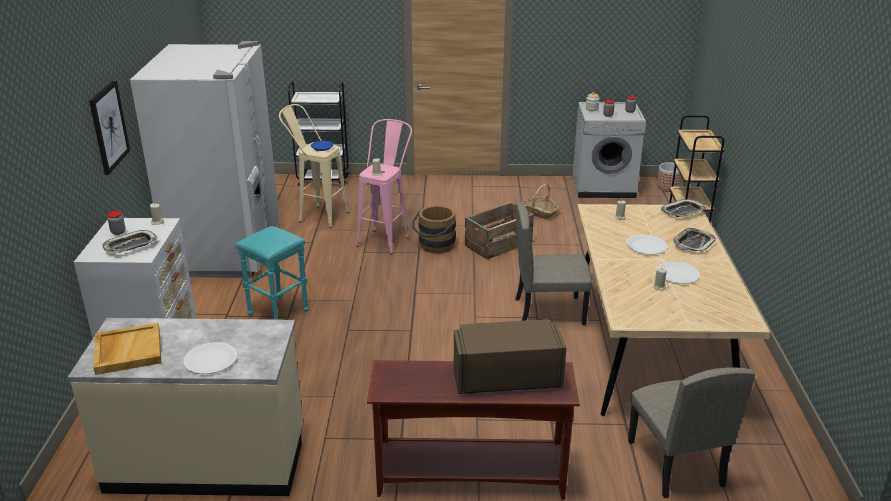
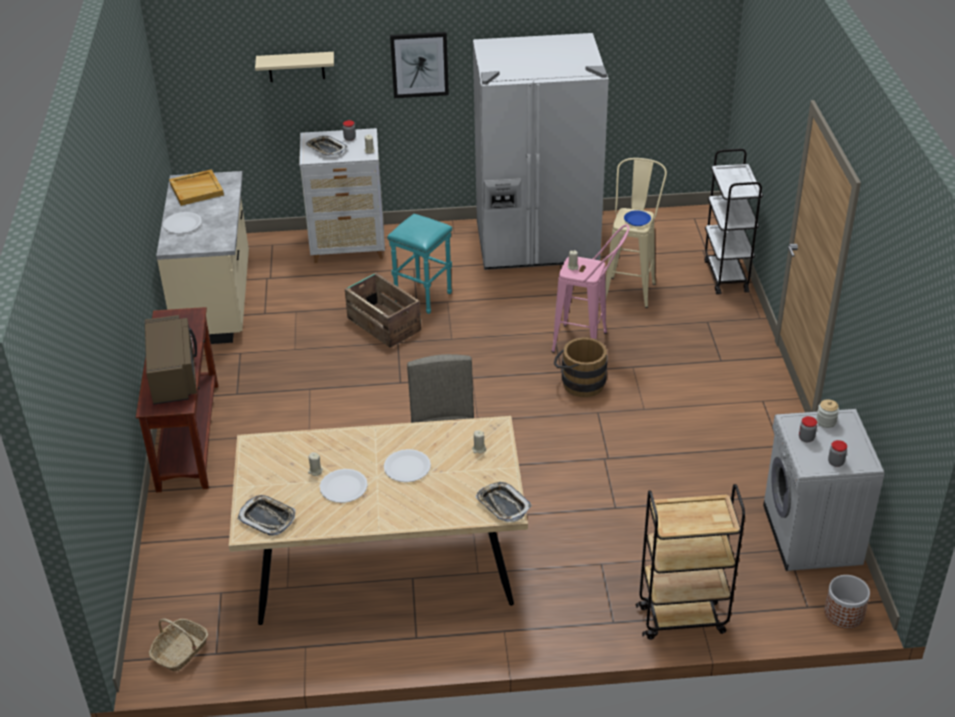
camera: 85 degrees right, 10 degrees up
crate [465,202,534,260] -> crate moved to [345,273,421,348]
basket [522,184,559,219] -> basket moved to [149,618,208,672]
beige chair [628,367,755,498] -> none
tray [673,227,716,252] -> tray moved to [238,495,296,536]
none -> beige shelf [255,52,334,82]

